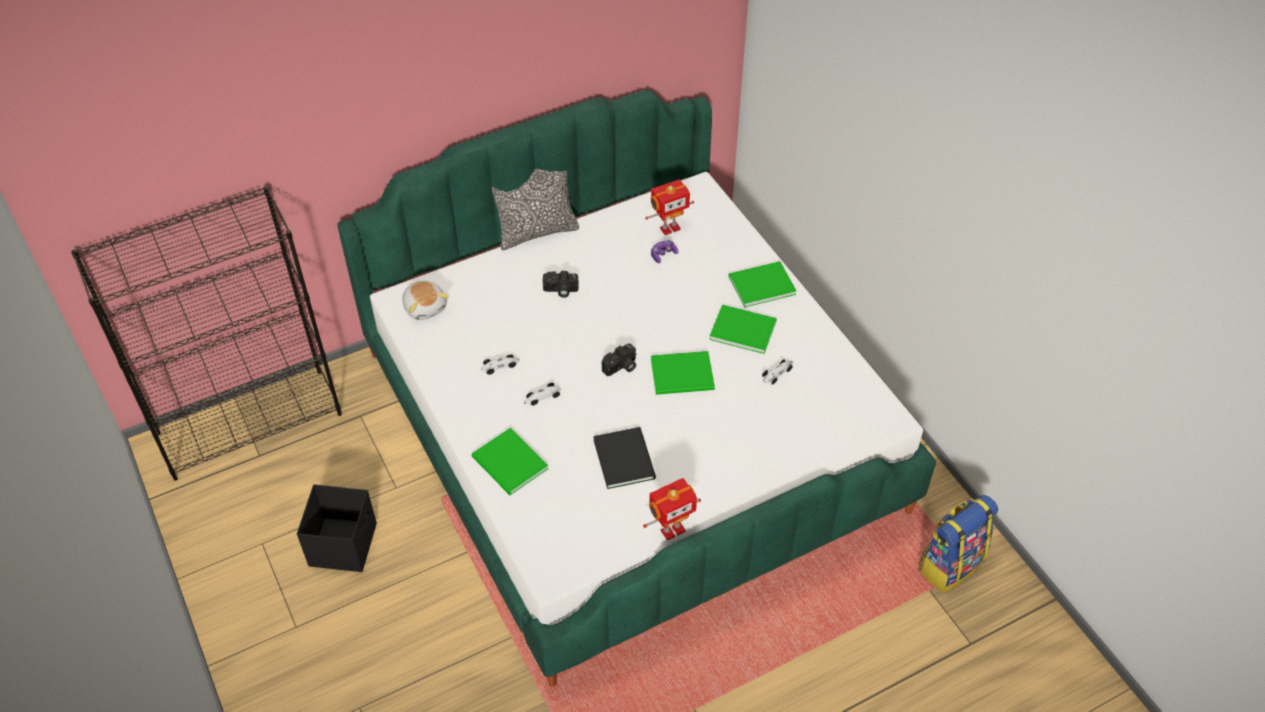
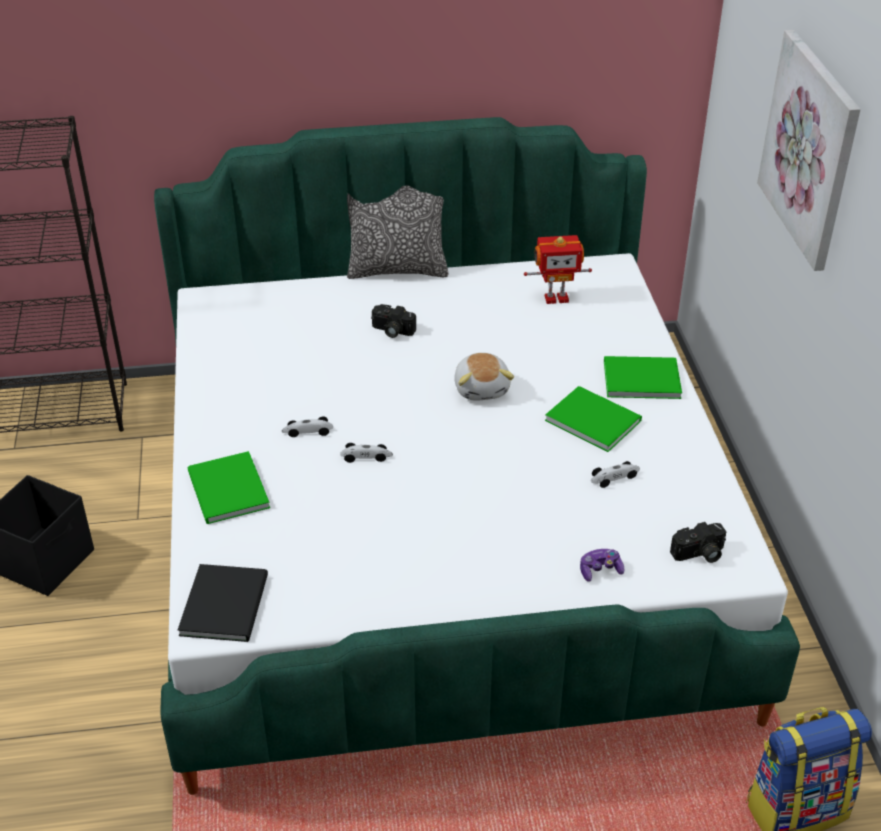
camera: 20 degrees right, 10 degrees down
plush toy [403,281,449,320] -> plush toy moved to [454,353,514,401]
toy car [481,355,520,375] -> toy car moved to [340,443,393,463]
black book [593,427,656,489] -> black book moved to [178,564,268,642]
camera [602,343,636,376] -> camera moved to [670,522,726,563]
toy robot [643,478,701,540] -> none
game controller [651,240,678,263] -> game controller moved to [580,549,624,582]
green book [651,351,715,395] -> none
none -> picture [757,30,861,271]

